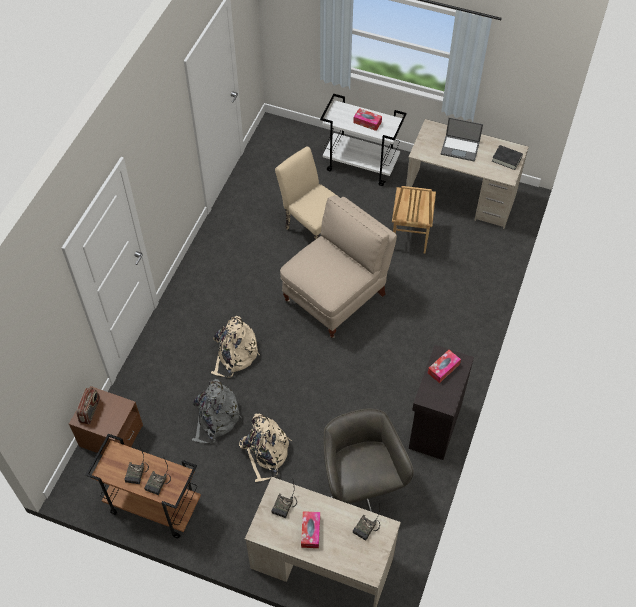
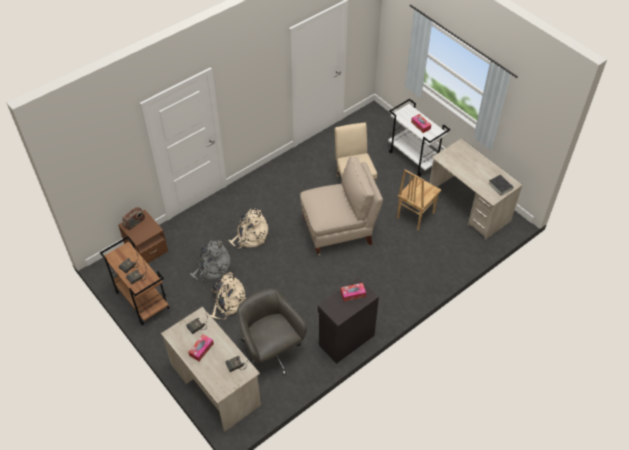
camera: 30 degrees right, 5 degrees down
grey office chair [323,408,414,512] -> grey office chair turned 45 degrees counterclockwise [237,289,307,375]
laptop [441,118,483,162] -> none

